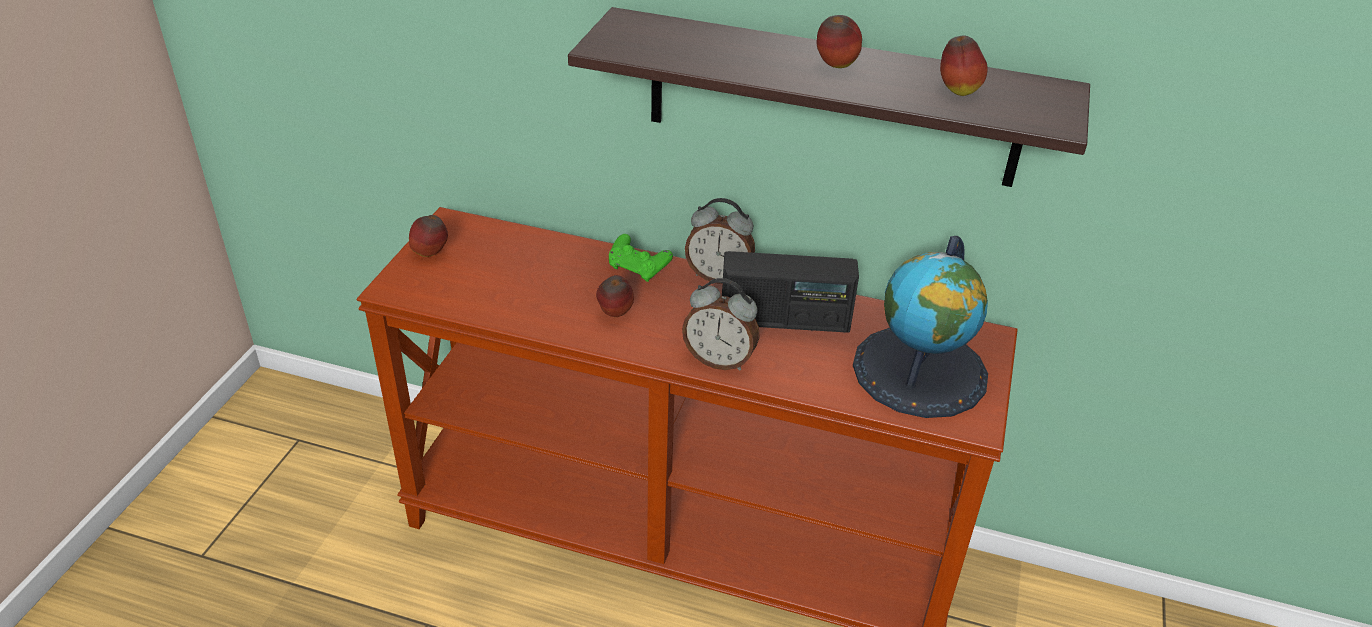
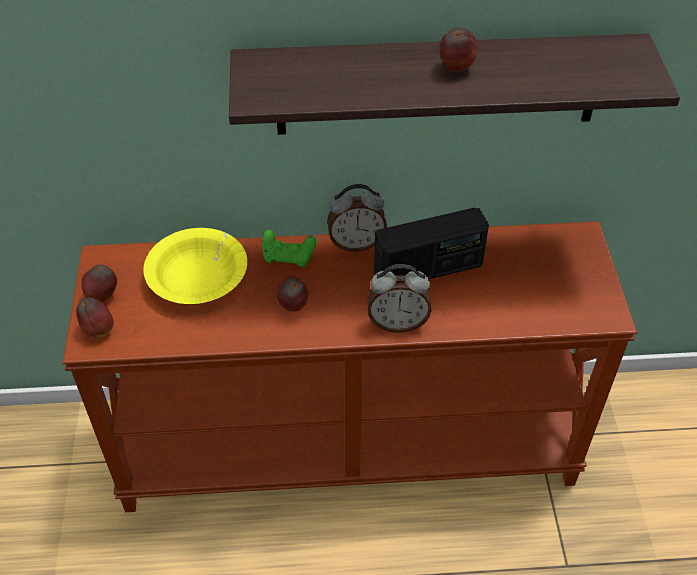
camera: 20 degrees left, 10 degrees up
globe [853,236,988,418] -> none
apple [940,35,988,96] -> apple moved to [76,298,114,337]
none -> yellow bowl [143,228,247,304]

